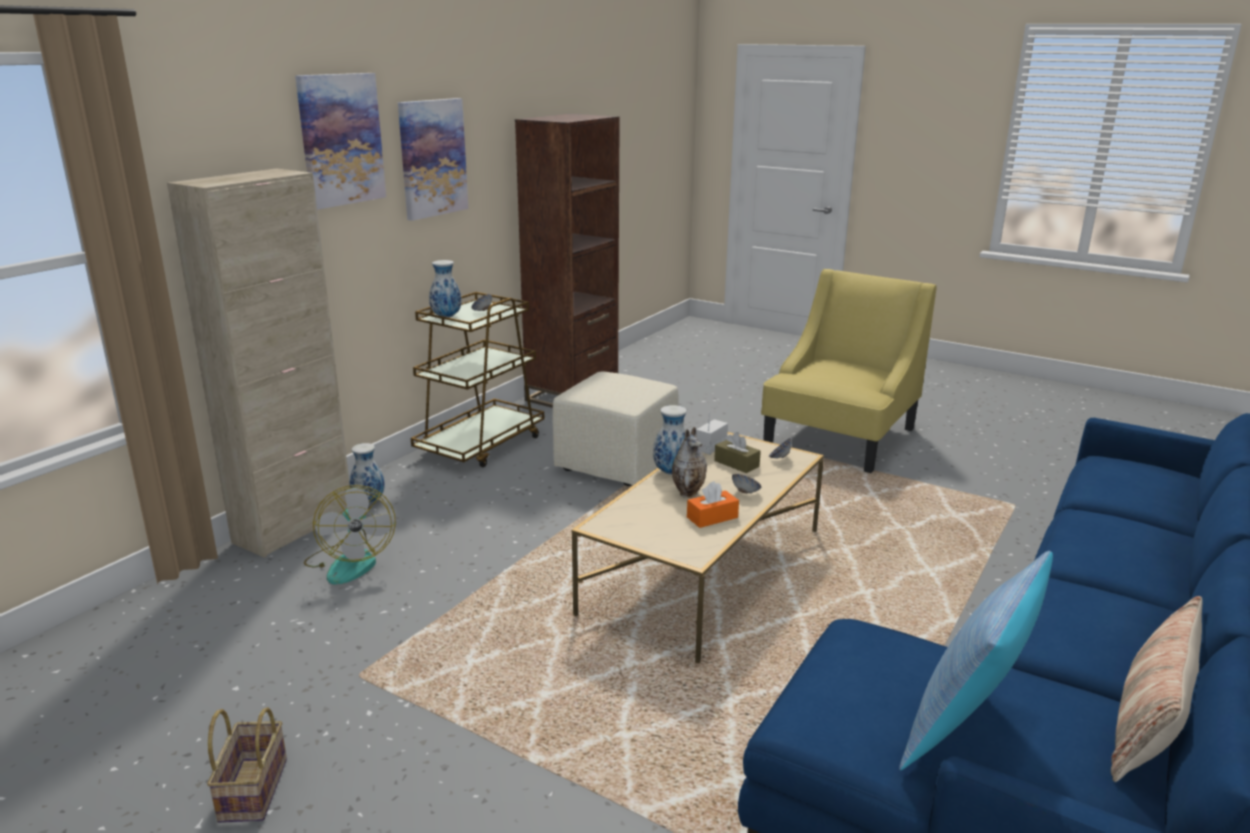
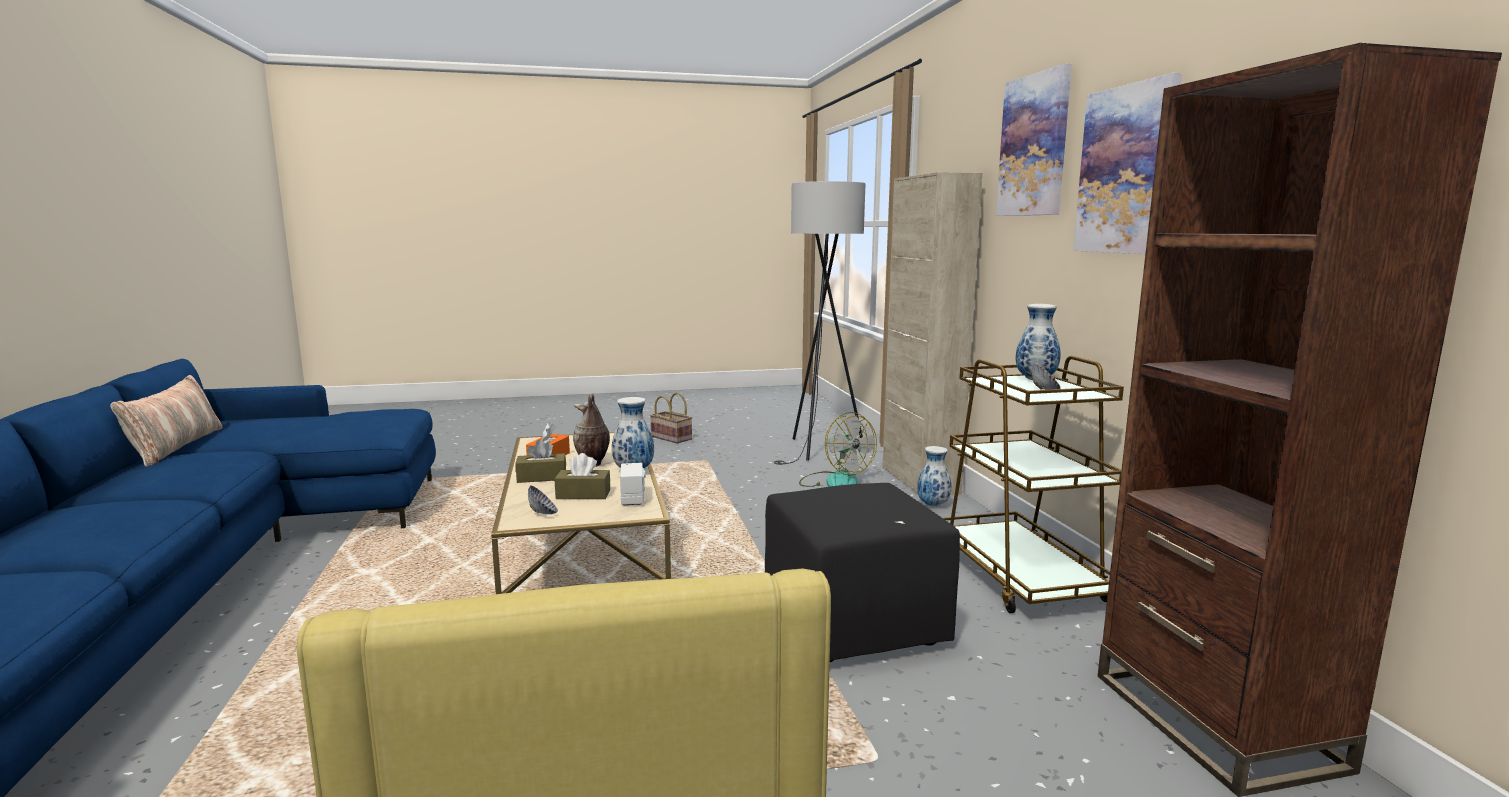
camera: 135 degrees right, 10 degrees down
fan [304,485,396,585] -> fan turned 150 degrees counterclockwise [799,412,877,487]
beige ottoman [553,372,679,486] -> black ottoman [765,483,960,662]
bowl [732,474,761,494] -> brown tissue box [516,439,566,483]
pillow [899,551,1053,771] -> none
none -> grey floor lamp [774,181,865,465]

